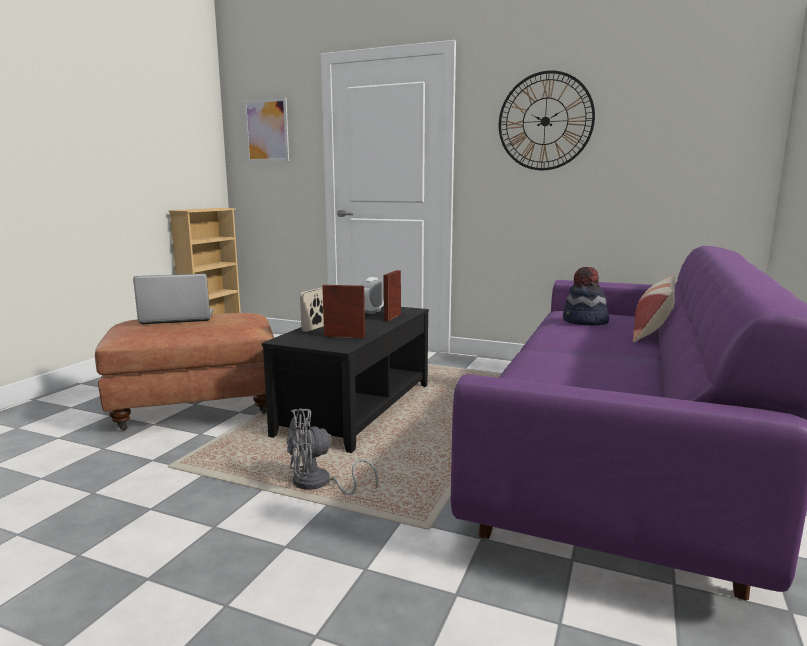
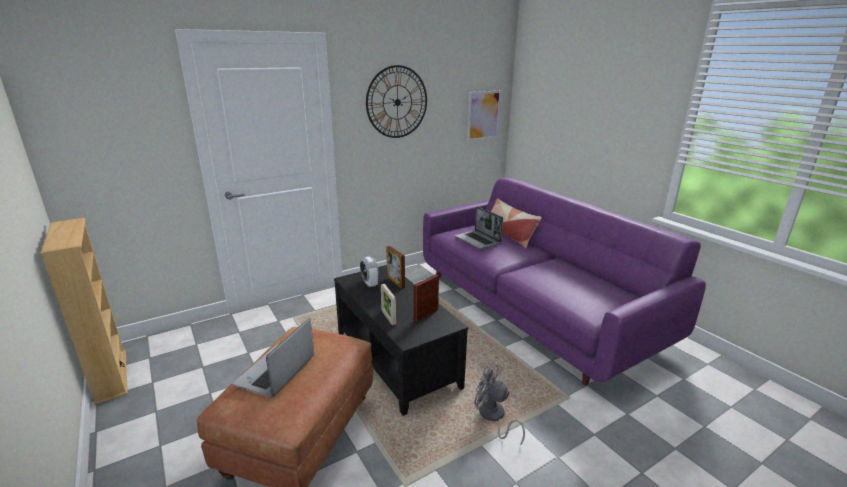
camera: 55 degrees left, 10 degrees up
picture [244,98,289,162] -> picture moved to [467,91,501,141]
grey fan [286,408,378,495] -> grey fan turned 105 degrees clockwise [474,363,525,446]
hat [563,267,609,325] -> laptop [455,207,503,249]

